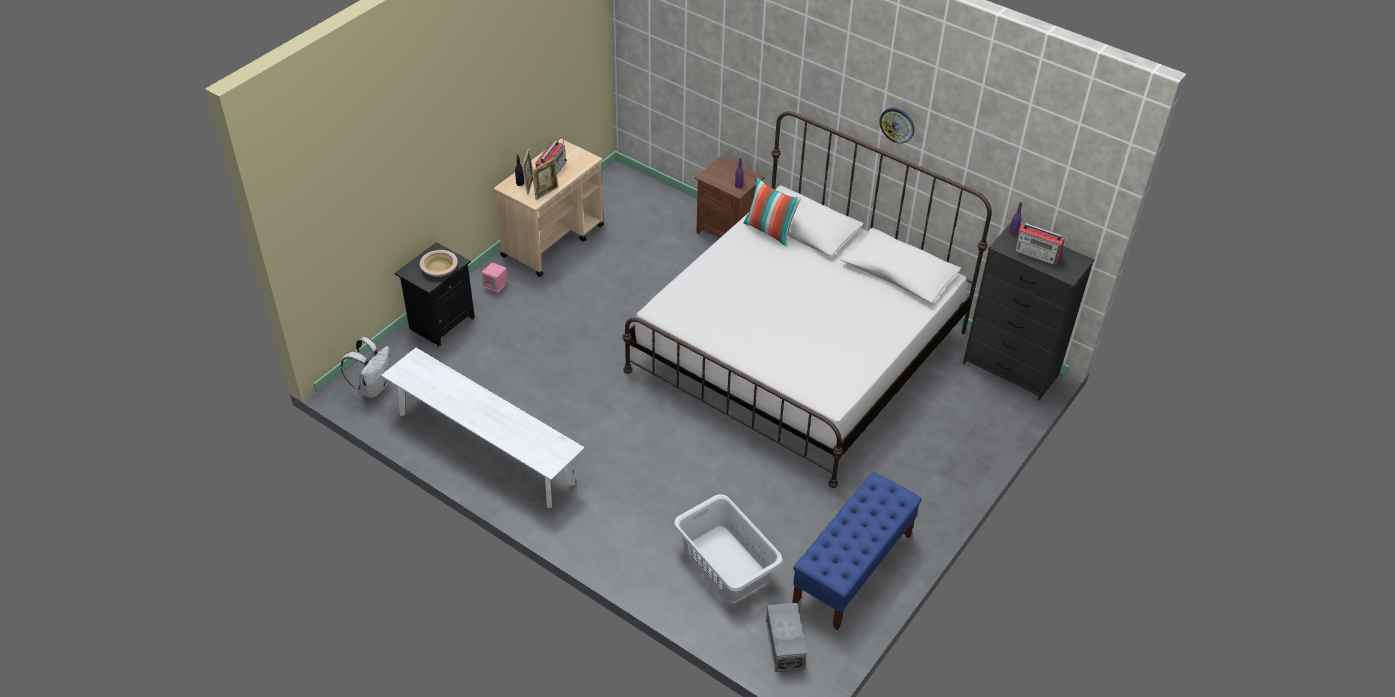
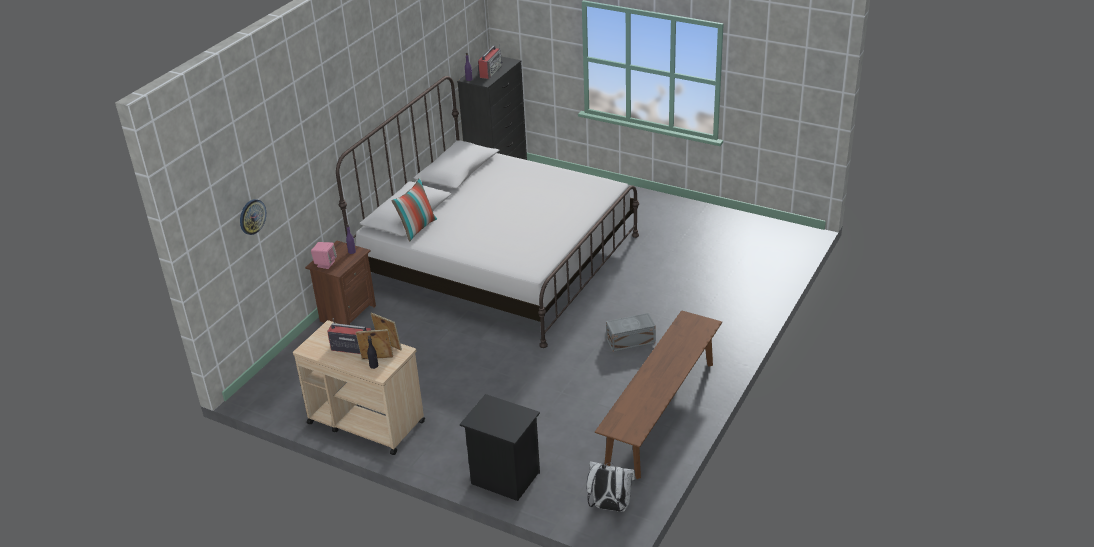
camera: 95 degrees left, 10 degrees down
white bench [381,348,585,508] -> brown bench [595,310,722,479]
beige bowl [420,250,458,277] -> none
pink speaker [482,263,507,293] -> pink speaker moved to [311,242,337,269]
grey laundry basket [673,494,783,601] -> none
grey storage box [766,603,807,672] -> grey storage box moved to [606,313,656,352]
blue bench [792,472,922,631] -> none
wall clock [879,108,914,144] -> wall clock moved to [240,199,266,235]

